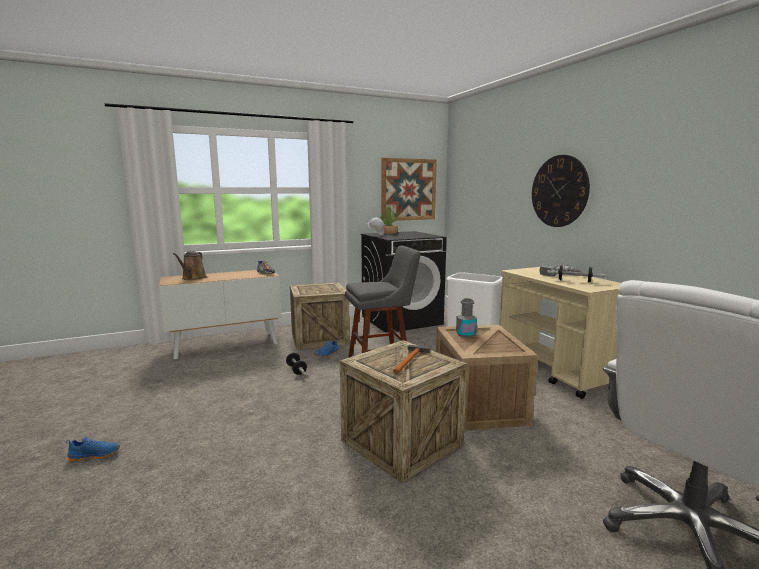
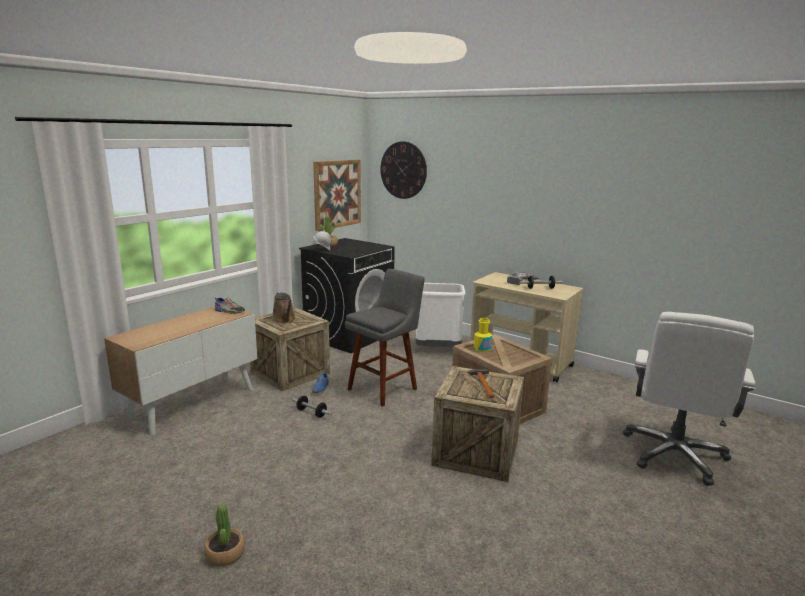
camera: 30 degrees left, 5 degrees up
blue shoe [66,437,120,462] -> potted plant [204,504,245,566]
brown watering can [173,251,207,280] -> brown watering can moved to [272,292,296,323]
grey bottle [456,298,477,337] -> yellow bottle [474,318,492,352]
wall clock [532,155,590,227] -> wall clock moved to [380,141,427,199]

